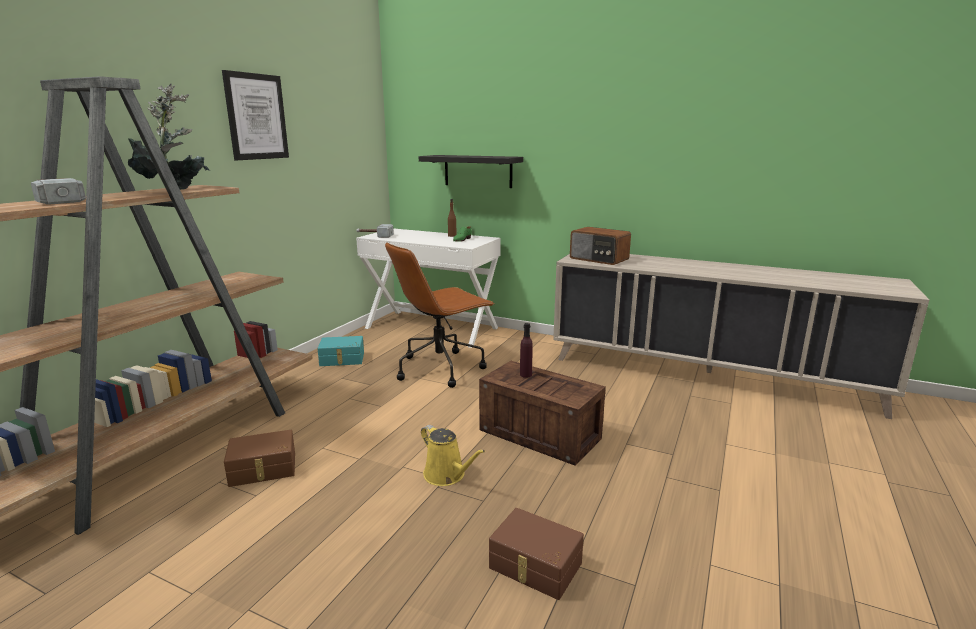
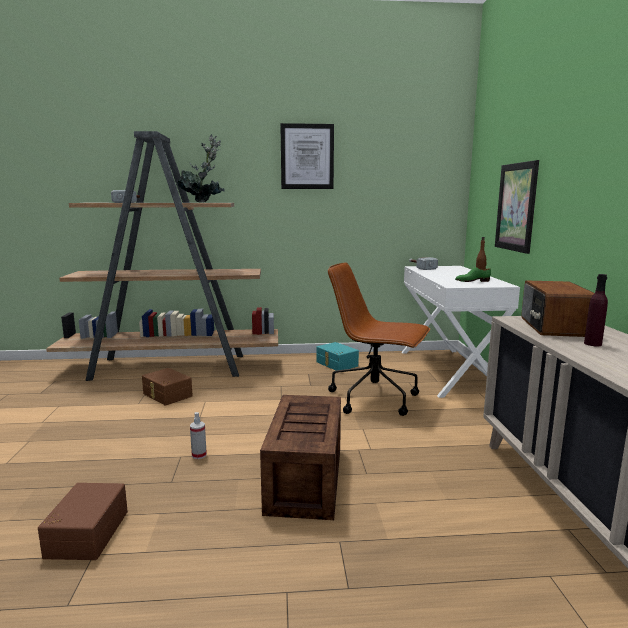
camera: 60 degrees right, 5 degrees down
black shelf [419,155,523,188] -> picture [495,160,539,254]
yellow watering can [421,425,485,486] -> spray bottle [190,412,207,459]
purple bottle [520,323,533,378] -> purple bottle moved to [584,274,608,346]

